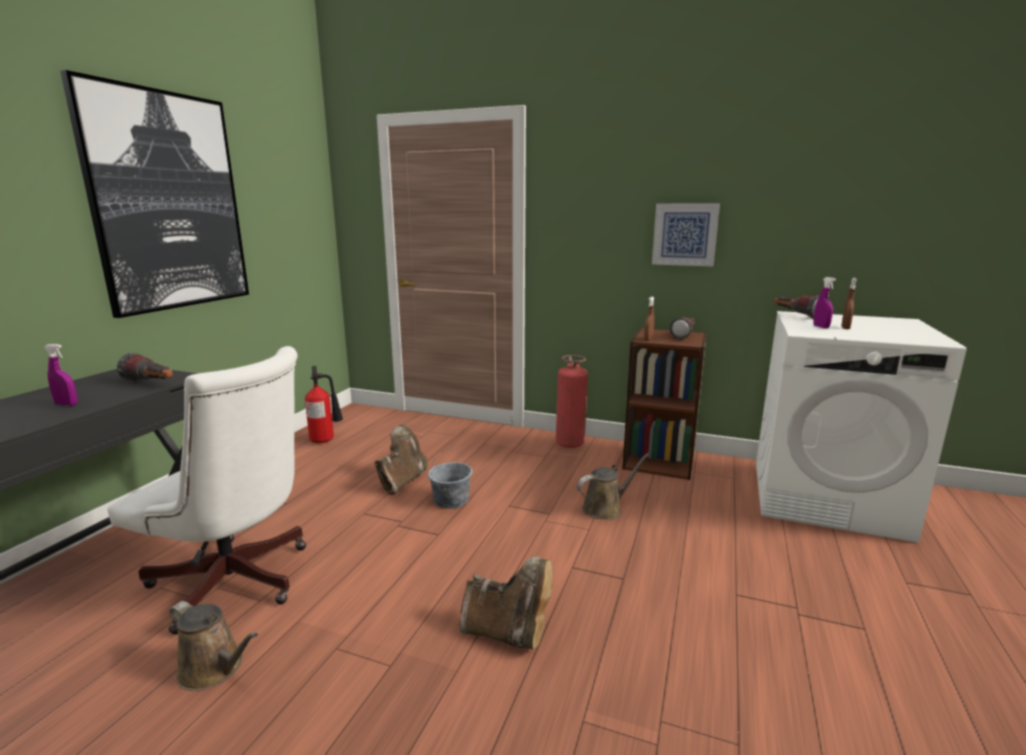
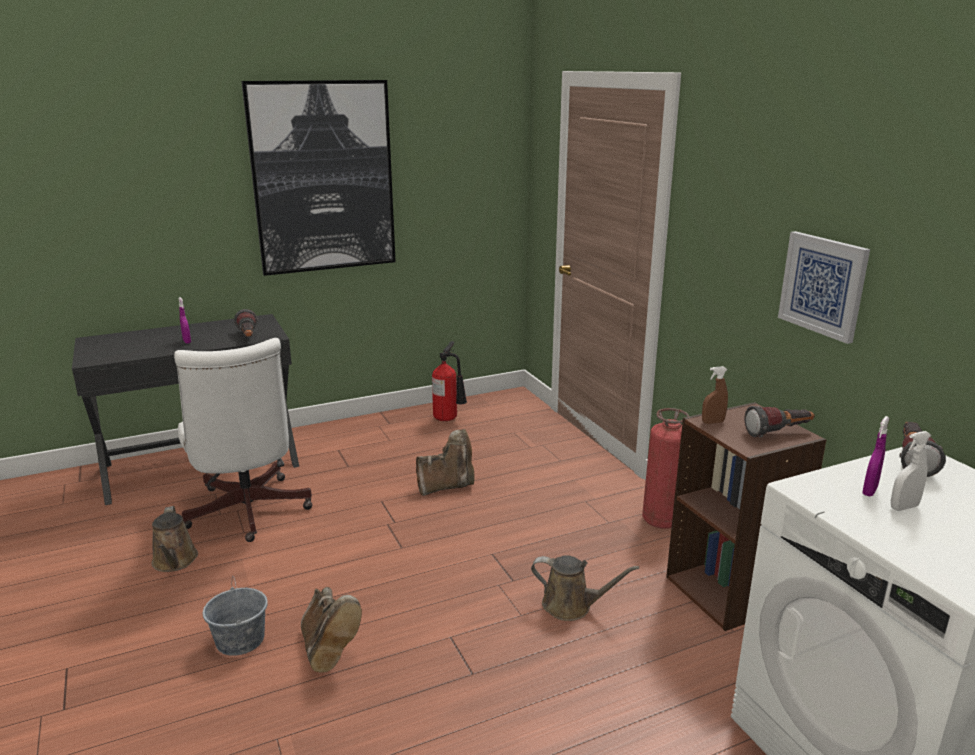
camera: 45 degrees right, 5 degrees up
grey bucket [428,449,472,509] -> grey bucket moved to [203,576,268,656]
brown spray bottle [841,278,857,329] -> white spray bottle [891,431,931,511]

